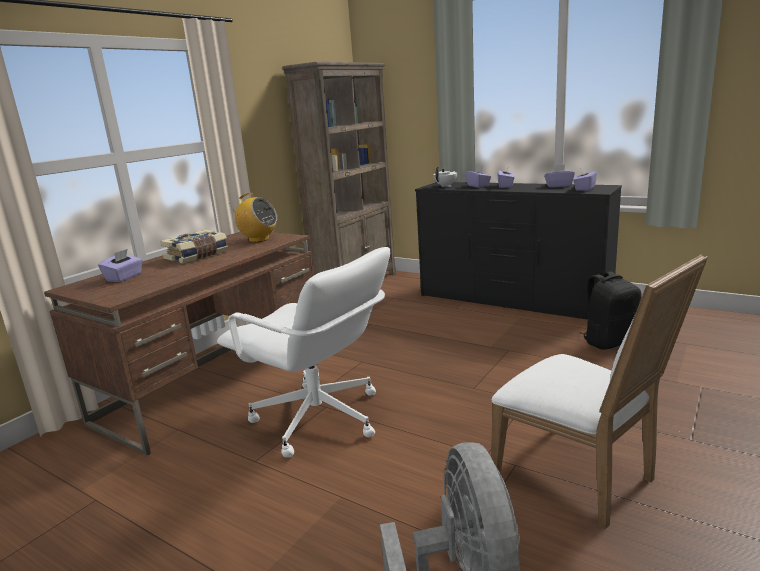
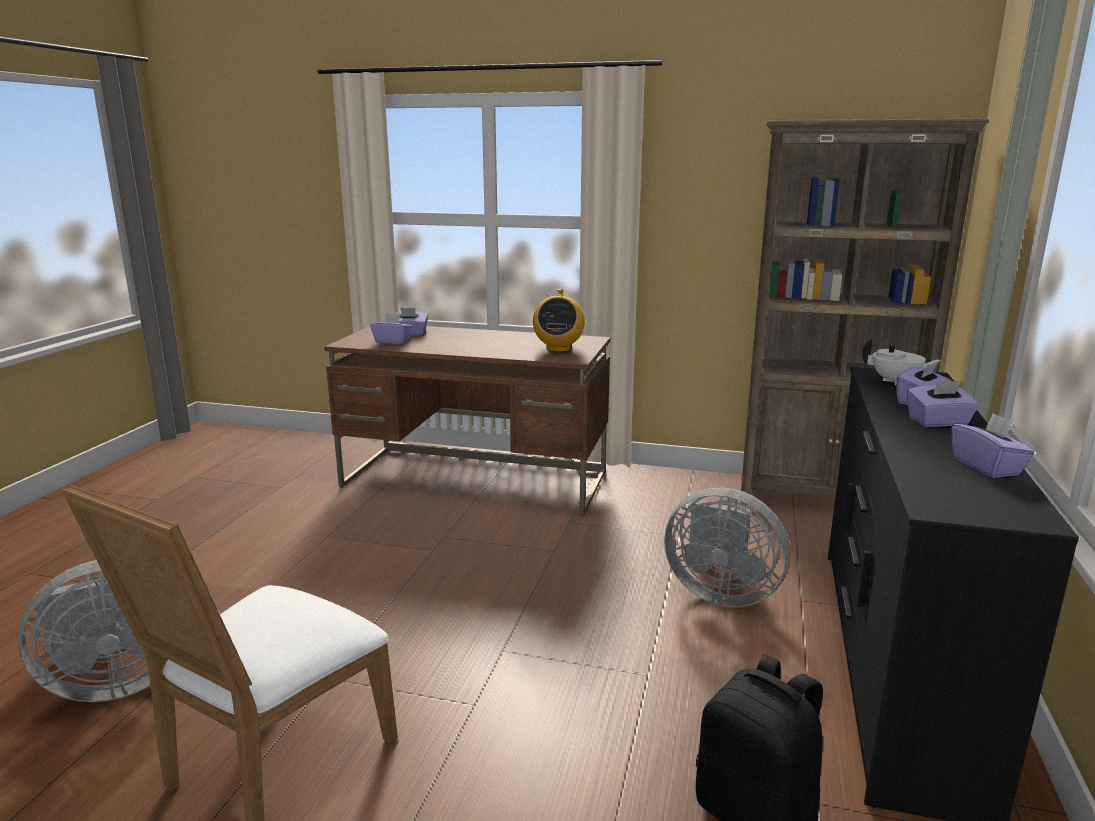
camera: 70 degrees right, 0 degrees up
book [160,230,228,264] -> none
white office chair [217,247,390,458] -> none
purple tissue box [573,166,597,191] -> purple tissue box moved to [370,313,413,344]
none -> grey fan [664,487,790,607]

